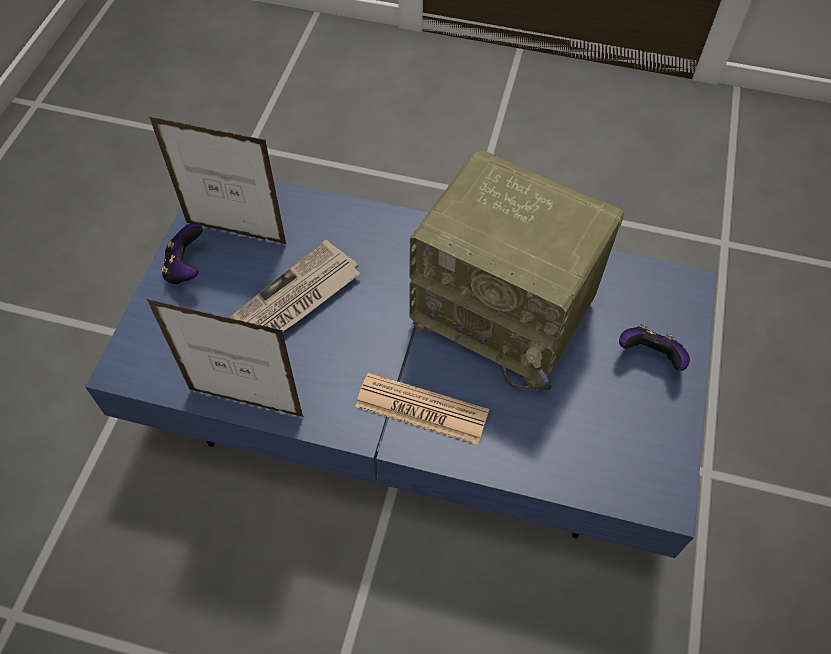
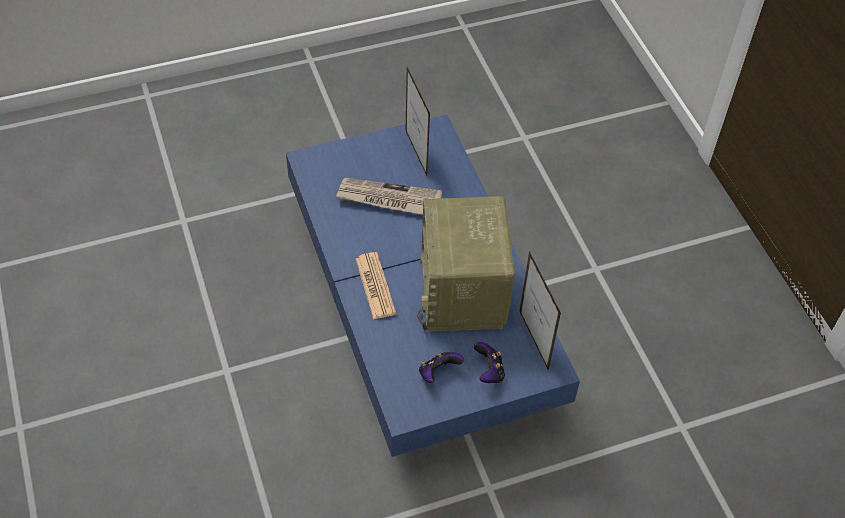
camera: 55 degrees right, 5 degrees down
picture frame [147,299,303,417] -> picture frame moved to [520,251,561,372]
game controller [161,223,203,285] -> game controller moved to [419,352,464,383]

